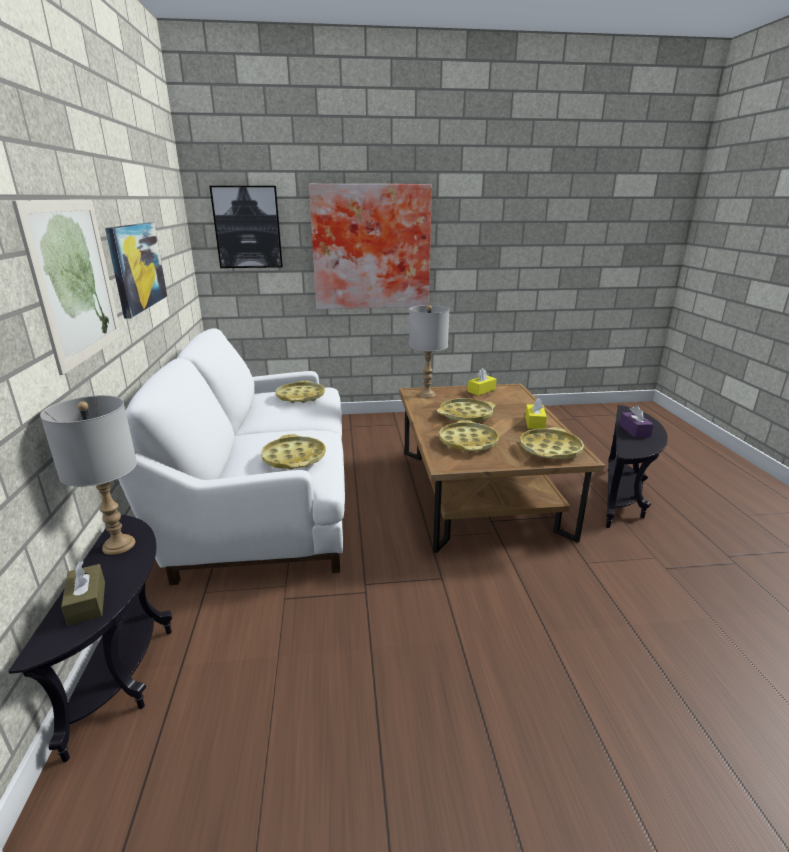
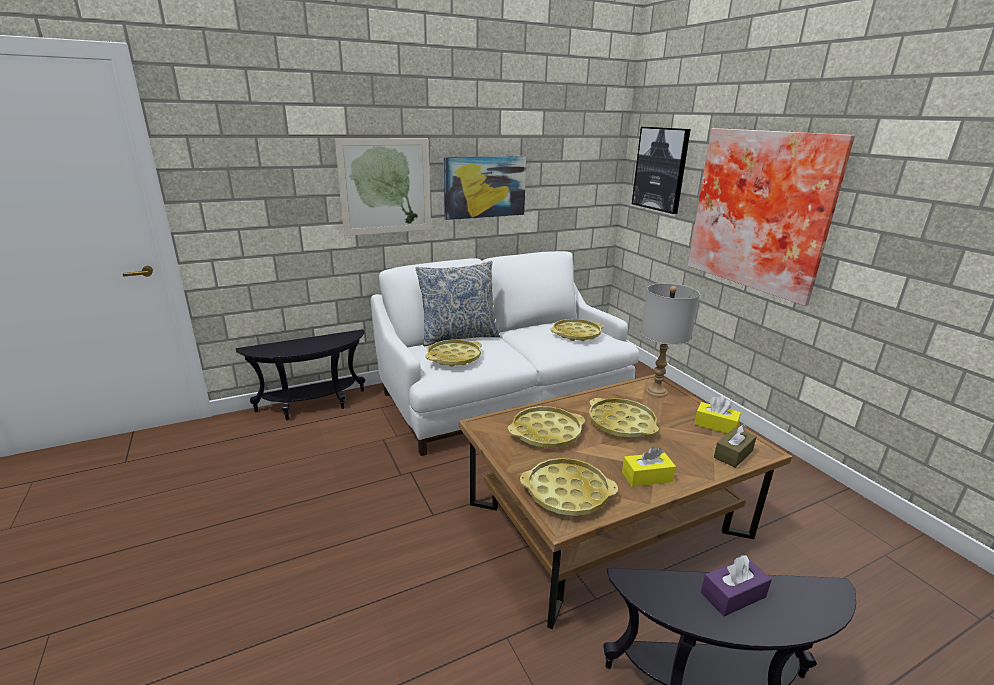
camera: 70 degrees right, 0 degrees up
grey table lamp [40,395,137,555] -> none
brown tissue box [61,562,105,626] -> brown tissue box moved to [714,424,757,468]
none -> pillow [415,261,500,346]

